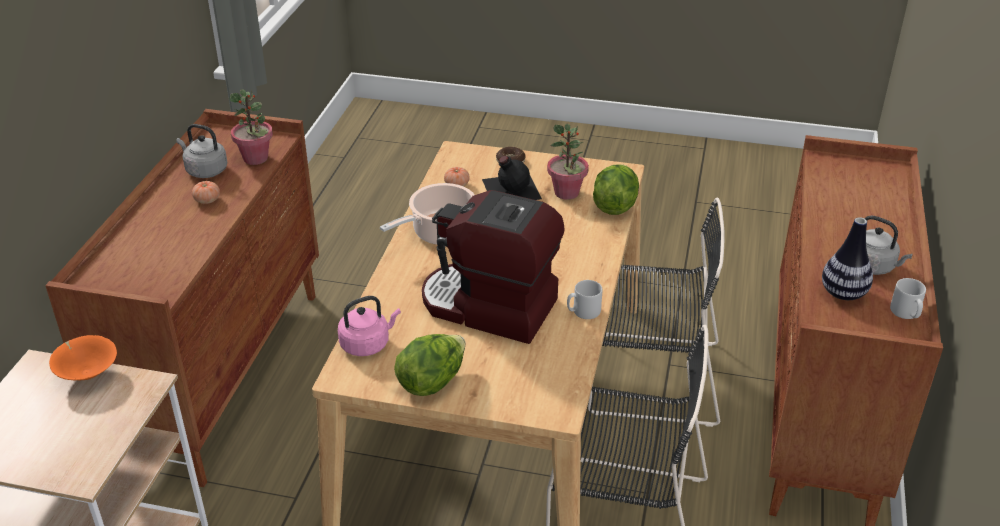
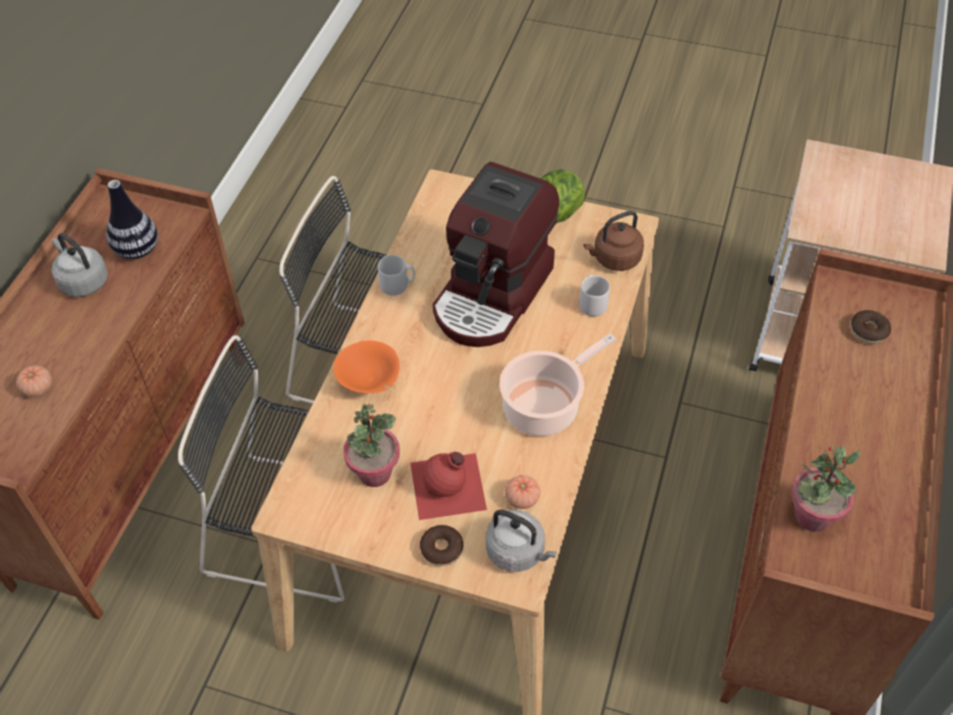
camera: 175 degrees left, 15 degrees up
orange bowl [49,335,117,380] -> orange bowl moved to [333,340,400,393]
grey kettle [176,124,227,178] -> grey kettle moved to [486,510,557,572]
tomato [192,181,220,204] -> tomato moved to [16,365,52,397]
pink kettle [338,296,401,356] -> brown kettle [583,211,644,271]
coffee machine [422,190,565,344] -> coffee machine turned 90 degrees clockwise [432,162,559,347]
black bottle [482,156,542,200] -> red bottle [410,452,487,520]
lettuce [593,165,639,215] -> none
grey mug [890,278,926,319] -> grey mug moved to [579,275,610,317]
none -> donut [850,310,891,344]

